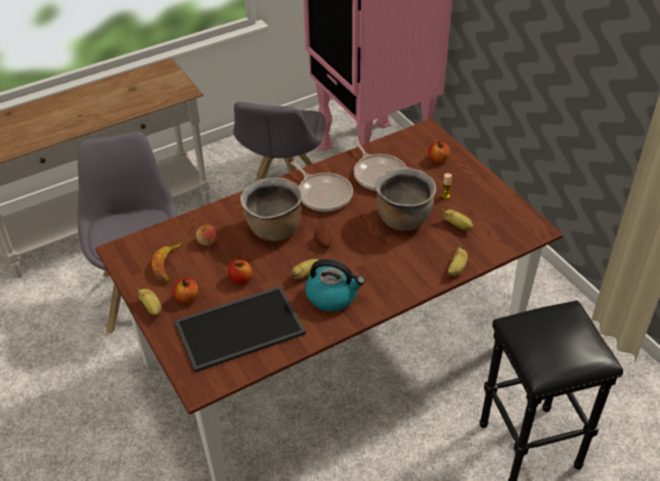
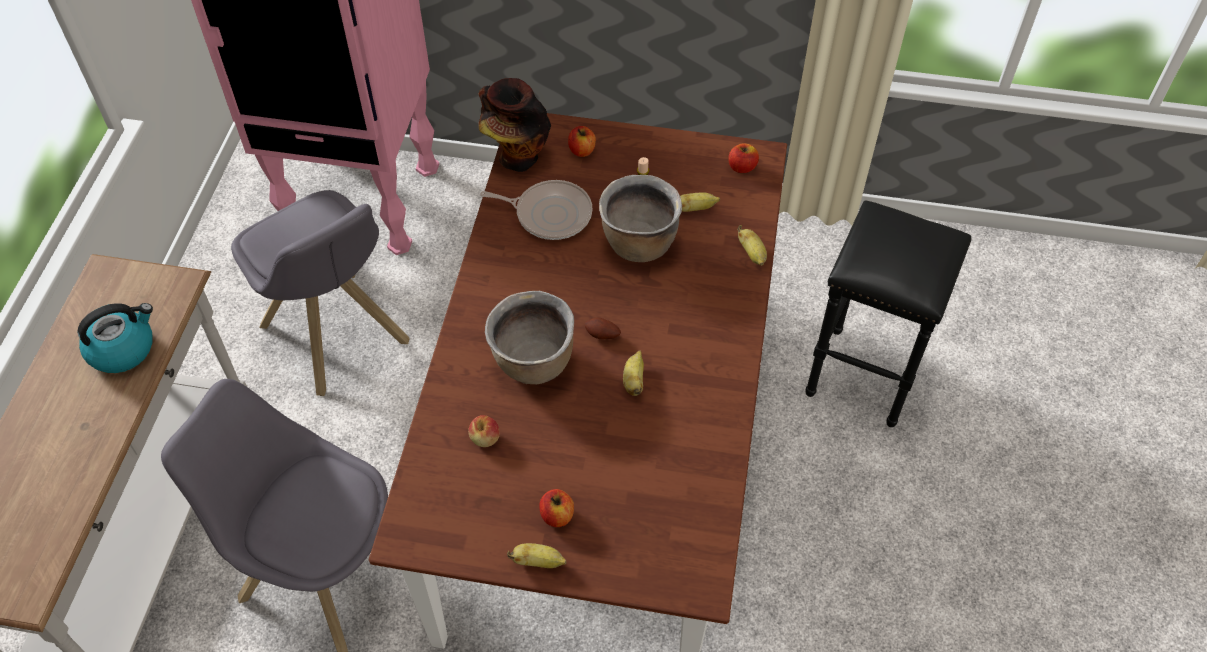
camera: 50 degrees left, 10 degrees up
banana [152,243,183,282] -> none
tray [174,286,306,372] -> none
apple [228,260,252,284] -> apple moved to [728,143,759,173]
frying pan [291,161,353,212] -> none
kettle [305,259,365,311] -> kettle moved to [78,303,153,373]
none -> vase [479,78,551,172]

